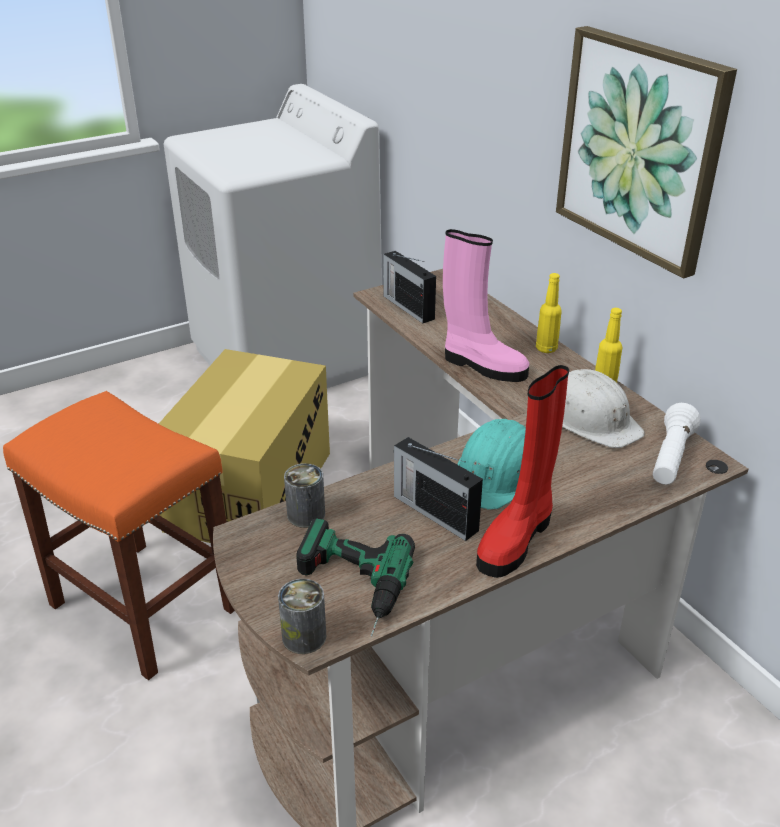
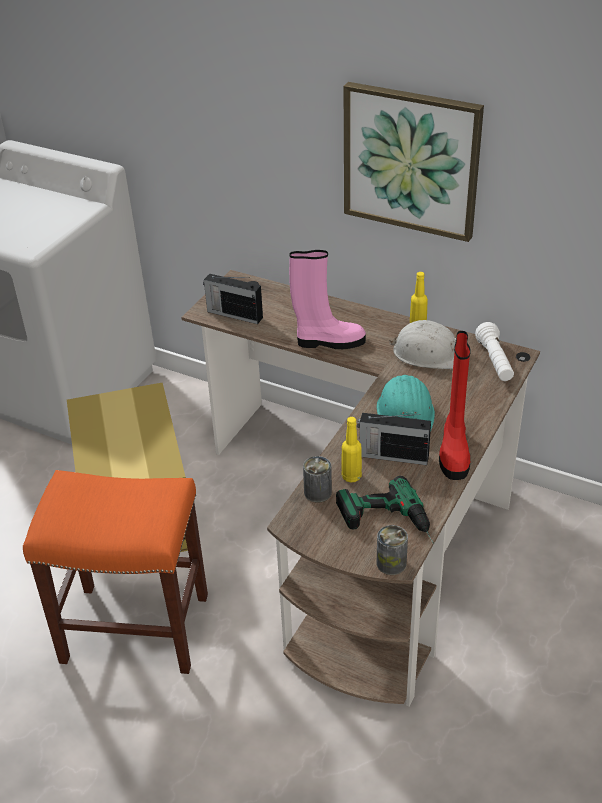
camera: 30 degrees left, 5 degrees up
yellow bottle [536,273,562,353] -> yellow bottle moved to [341,417,362,483]

